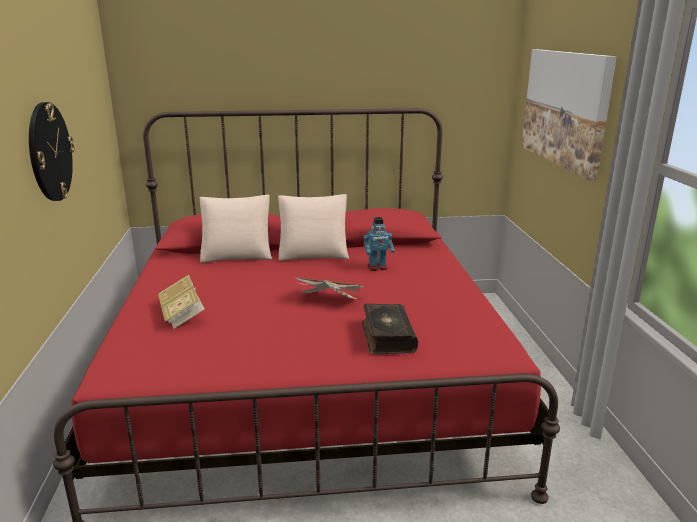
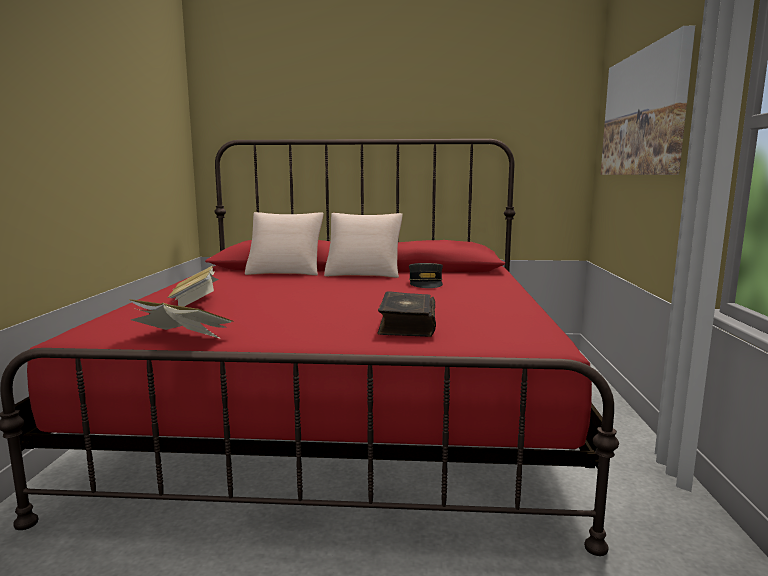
camera: 10 degrees right, 10 degrees down
wall clock [29,102,74,201] -> none
book [295,277,364,299] -> book moved to [129,299,234,339]
toy robot [364,217,395,271] -> grey cap [409,263,443,288]

